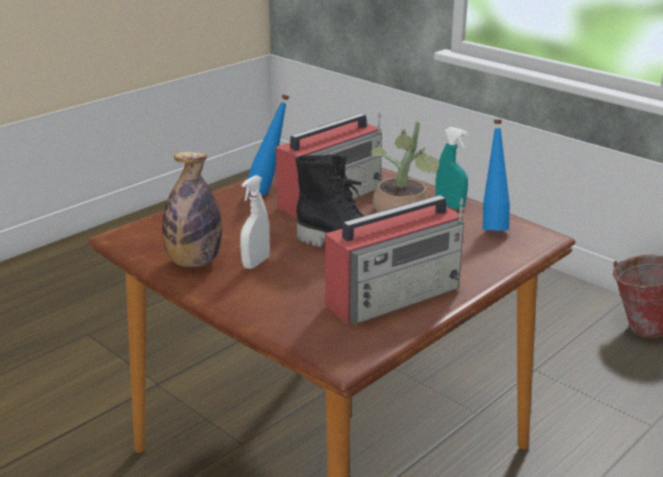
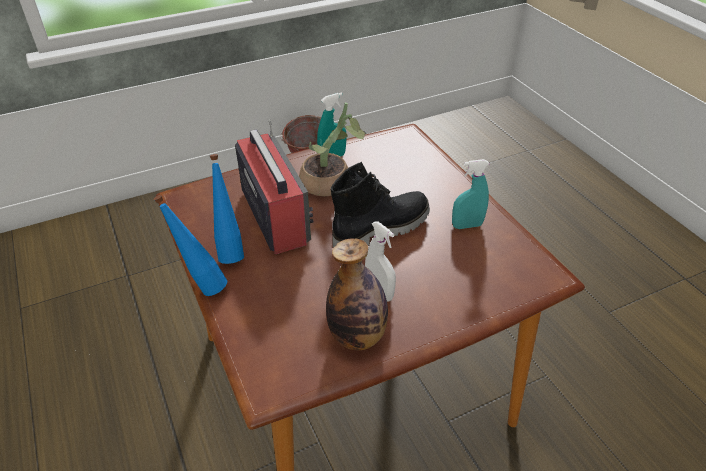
camera: 70 degrees left, 15 degrees up
radio [325,195,464,325] -> turquoise spray bottle [452,159,489,229]
blue bottle [483,120,510,230] -> blue bottle moved to [154,195,227,296]

